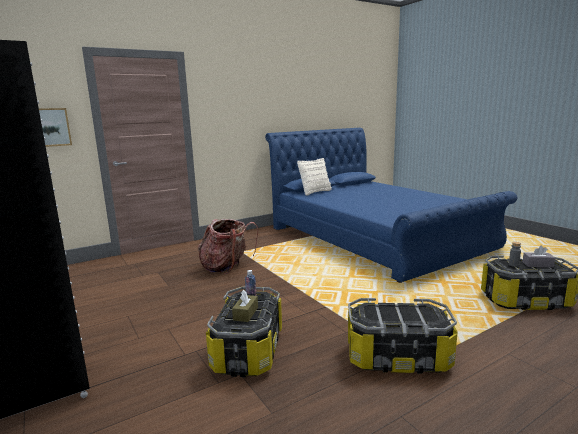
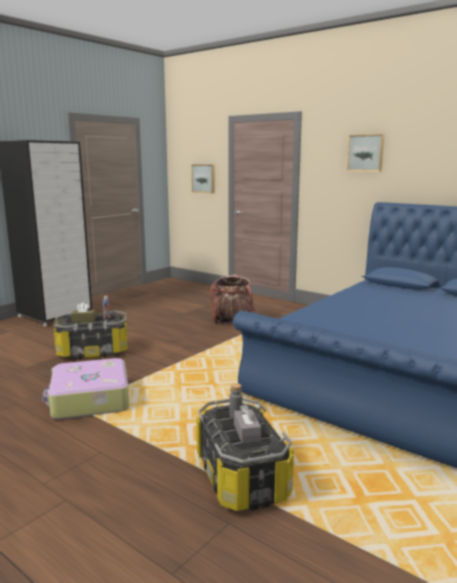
camera: 70 degrees right, 0 degrees up
beige pillow [297,158,332,196] -> none
storage box [348,298,458,374] -> suitcase [42,358,129,419]
none -> picture [347,134,384,172]

